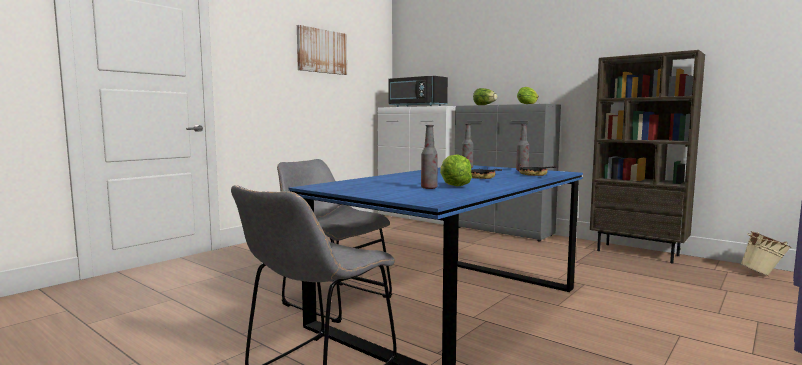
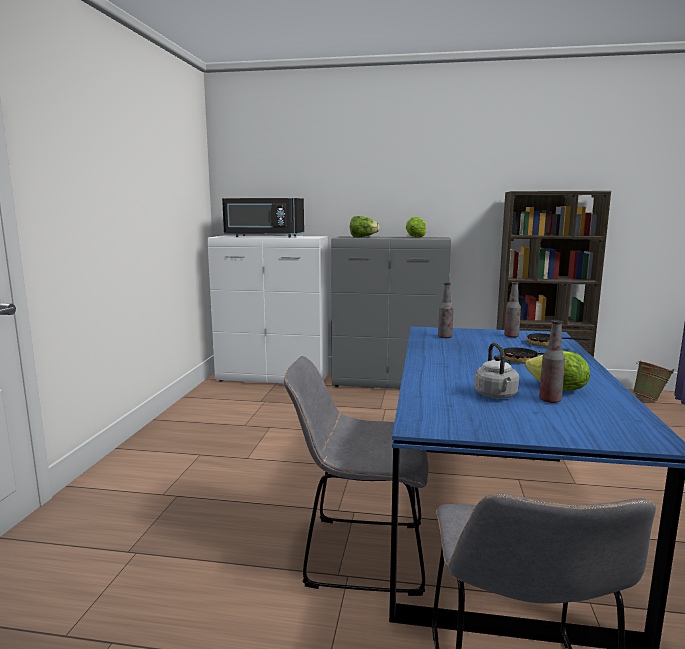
camera: 30 degrees left, 5 degrees up
picture [297,25,347,75] -> none
beige bucket [741,231,792,276] -> green bucket [633,361,674,401]
none -> grey kettle [474,343,519,399]

